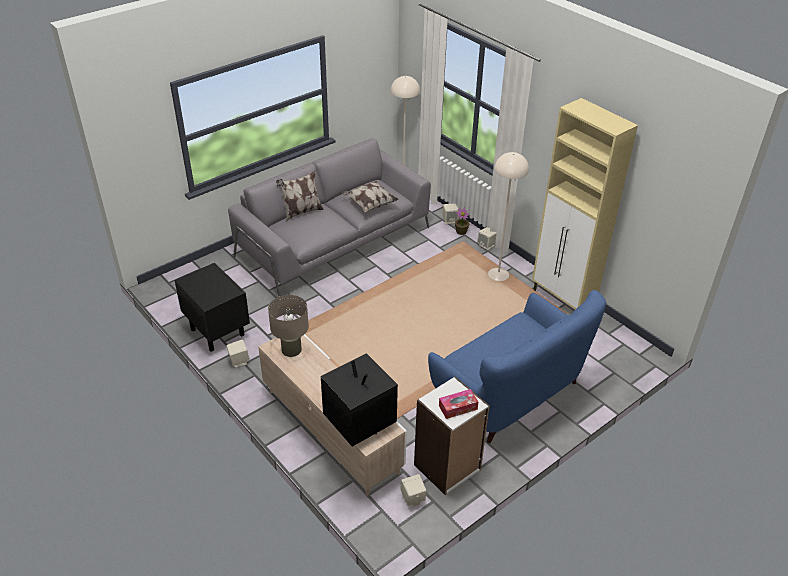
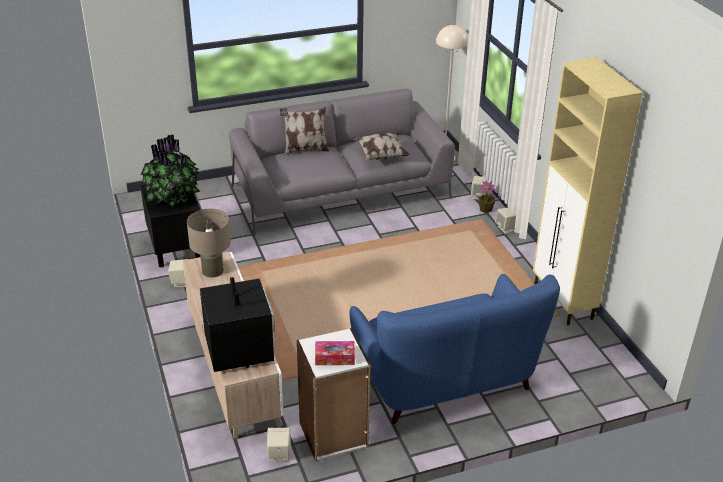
camera: 20 degrees right, 5 degrees down
beige floor lamp [488,152,529,281] -> none
none -> potted plant [141,134,201,207]

